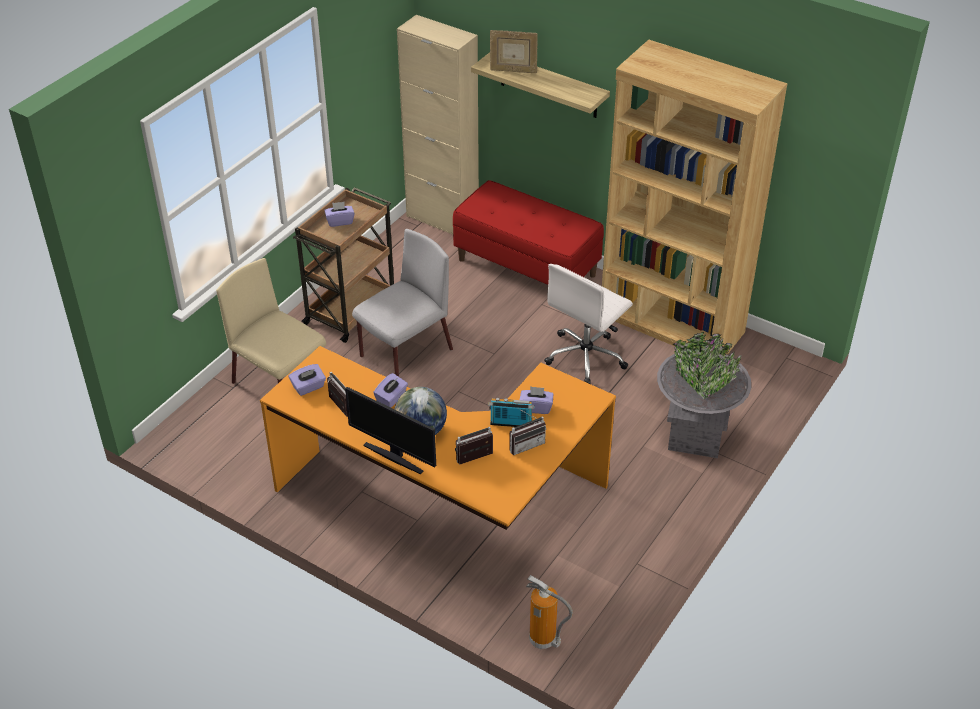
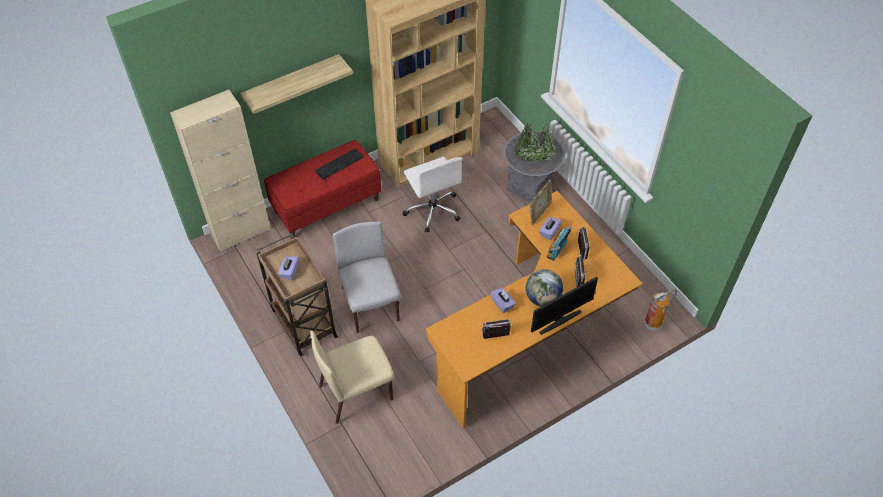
camera: 65 degrees left, 10 degrees up
purple tissue box [289,364,326,396] -> none
picture frame [490,30,538,73] -> picture frame moved to [530,180,552,226]
none -> keyboard [315,148,364,180]

